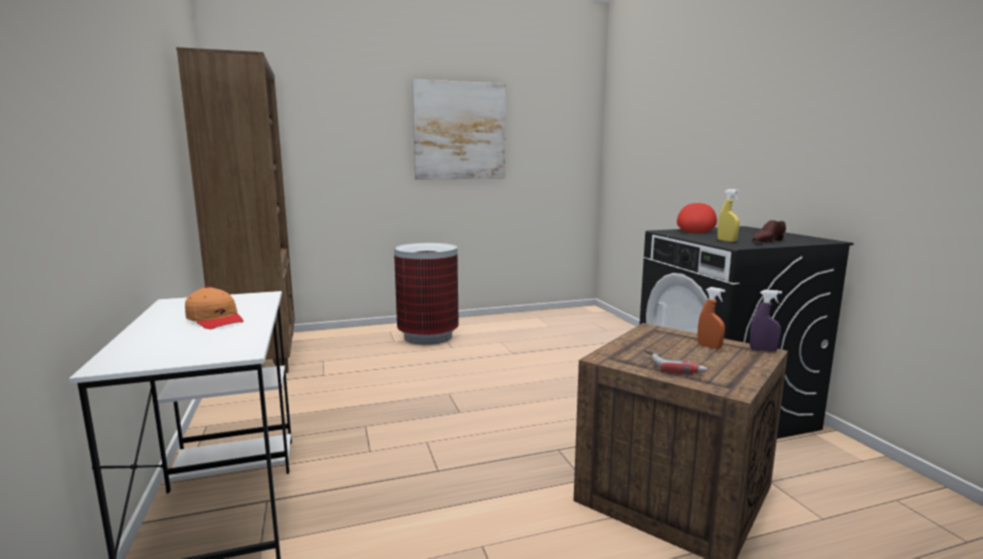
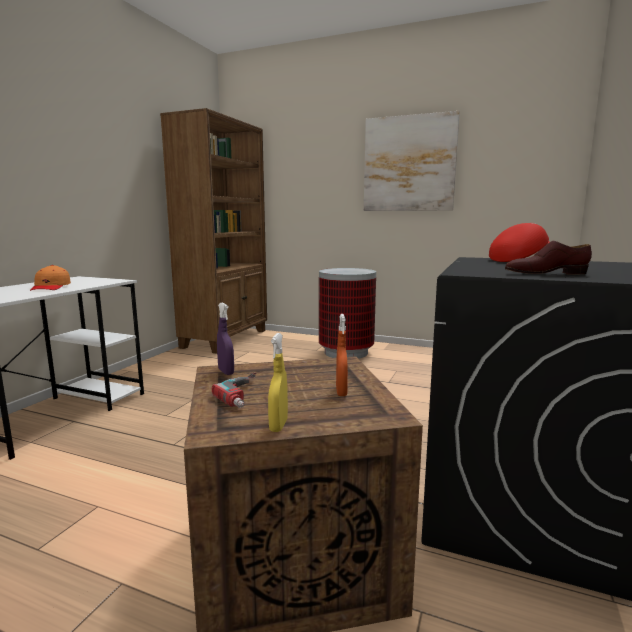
camera: 40 degrees right, 0 degrees up
yellow spray bottle [717,189,740,242] -> yellow spray bottle moved to [268,333,288,432]
purple spray bottle [750,290,782,352] -> purple spray bottle moved to [217,303,234,375]

